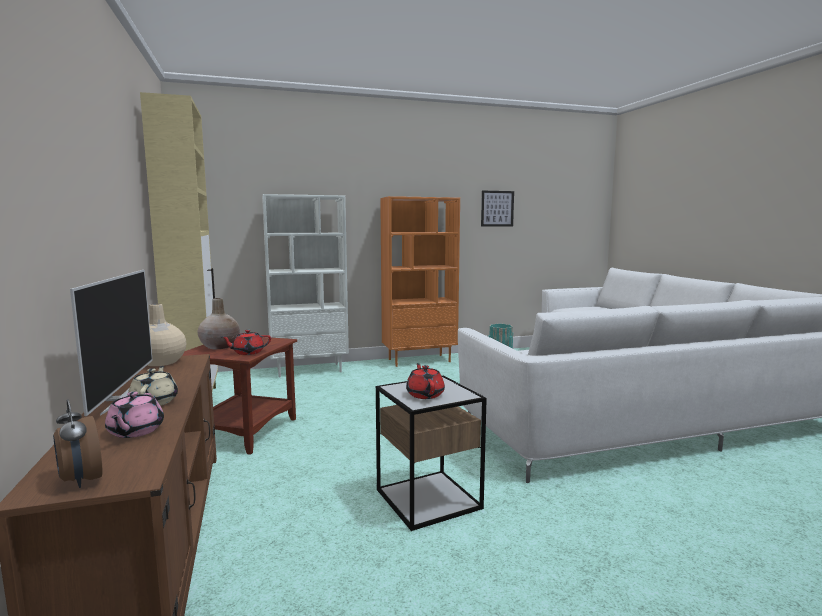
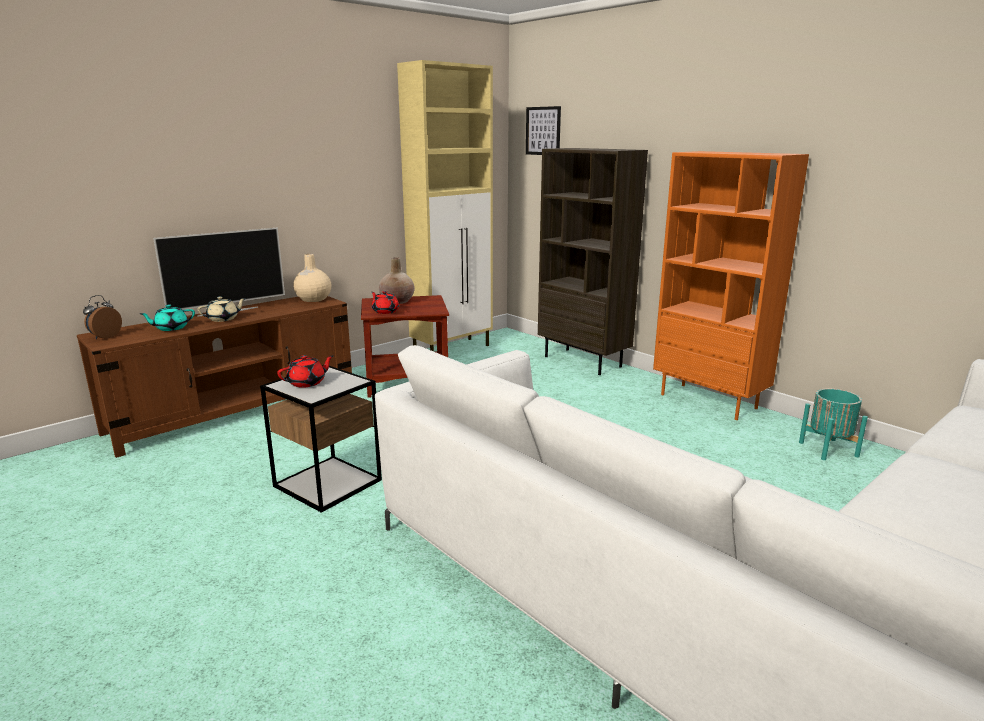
camera: 65 degrees right, 10 degrees up
pink teapot [105,392,164,438] -> turquoise teapot [140,305,195,331]
white bookcase [262,194,349,377] -> brown bookcase [538,148,648,375]
picture [481,191,514,226] -> picture moved to [526,106,561,155]

